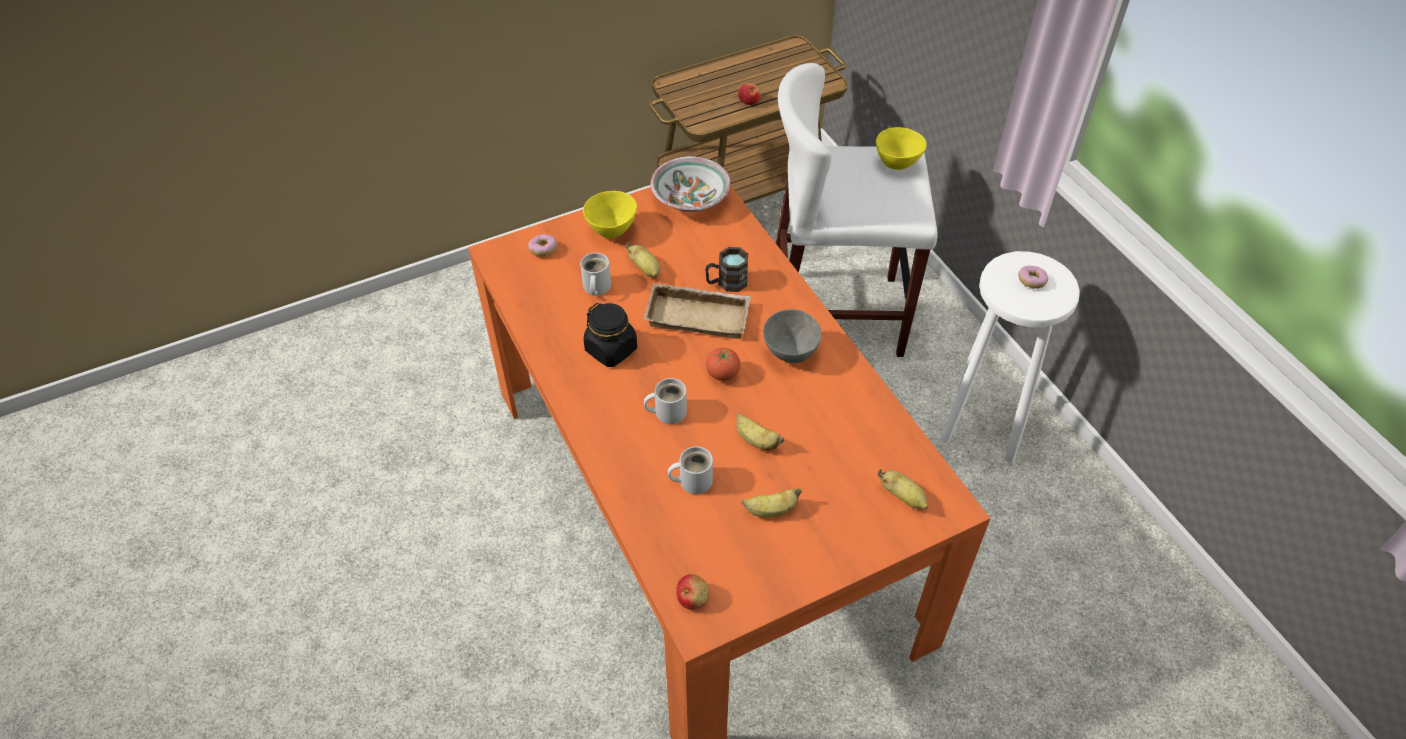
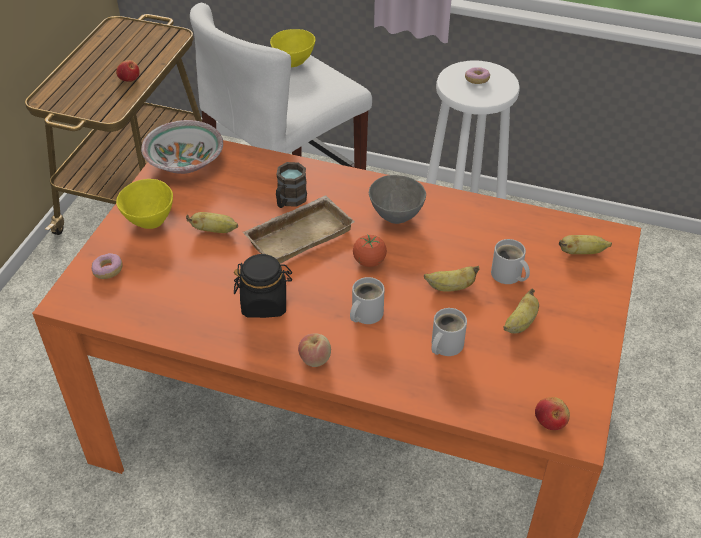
camera: 45 degrees left, 5 degrees down
white mug [580,253,611,296] -> white mug moved to [491,239,530,284]
none -> apple [298,334,331,367]

